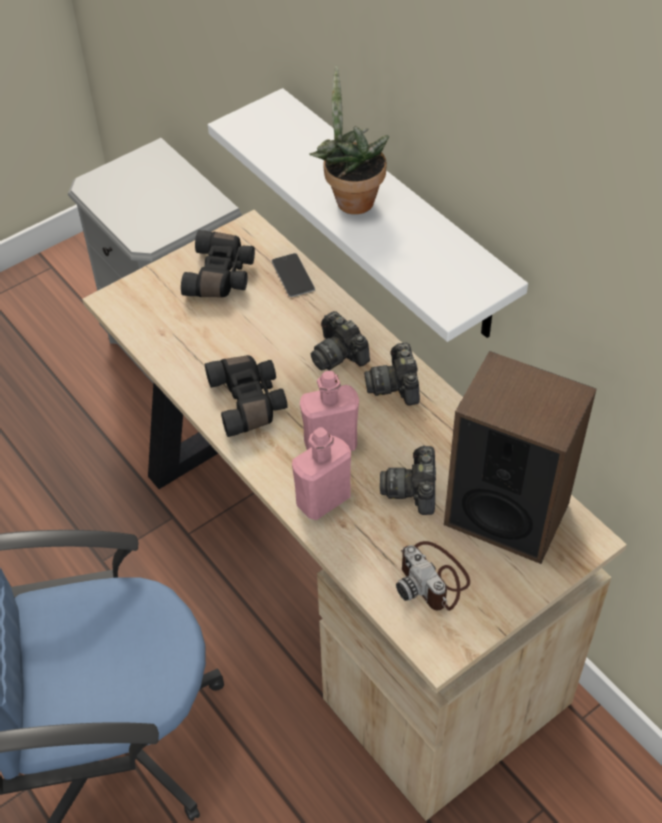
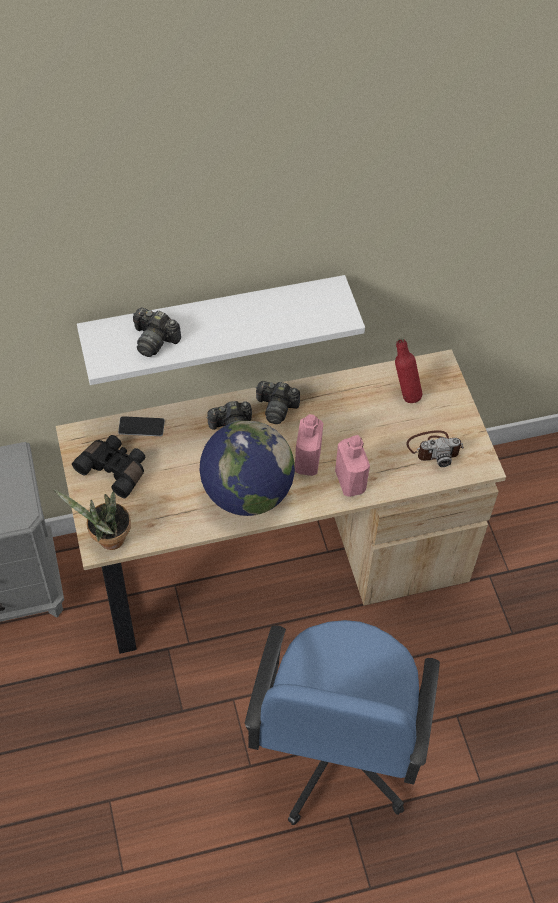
camera: 70 degrees left, 5 degrees up
black binoculars [205,355,288,437] -> globe [200,421,295,516]
potted plant [309,66,389,214] -> potted plant moved to [54,490,131,550]
camera [380,445,436,515] -> camera moved to [133,307,181,357]
speaker [444,351,596,564] -> red bottle [395,339,422,403]

